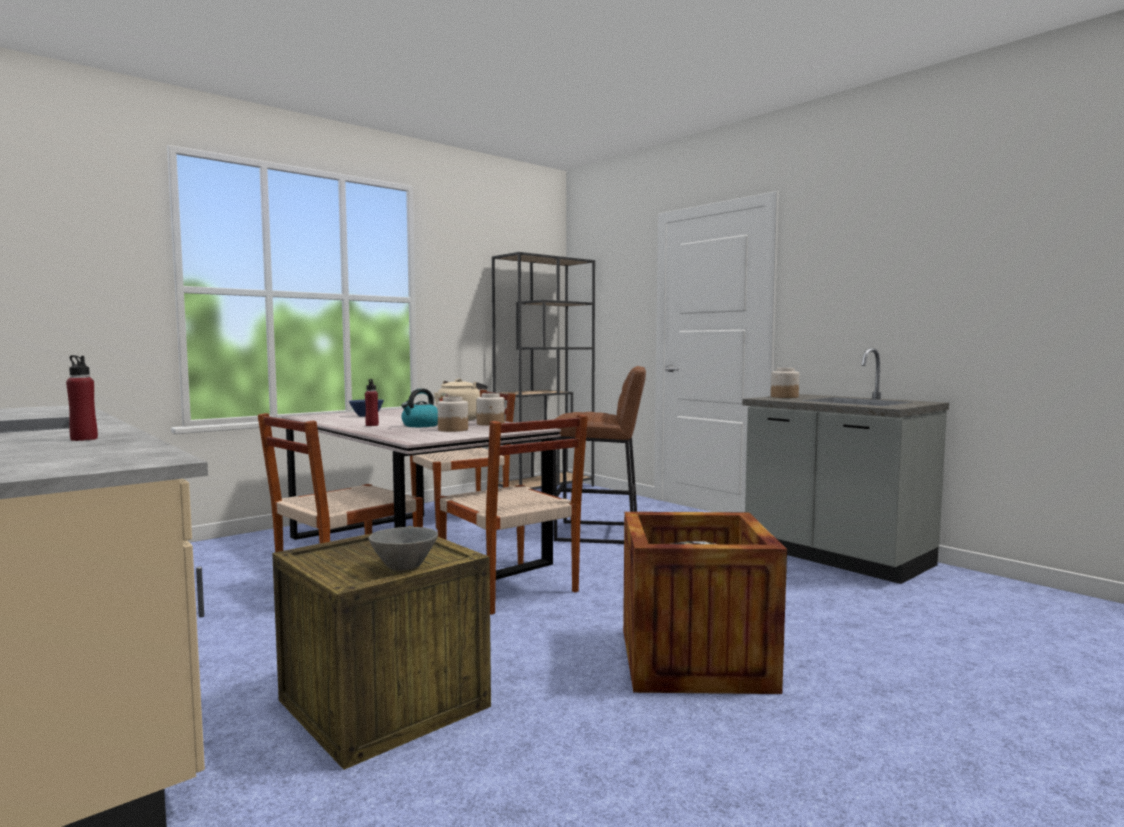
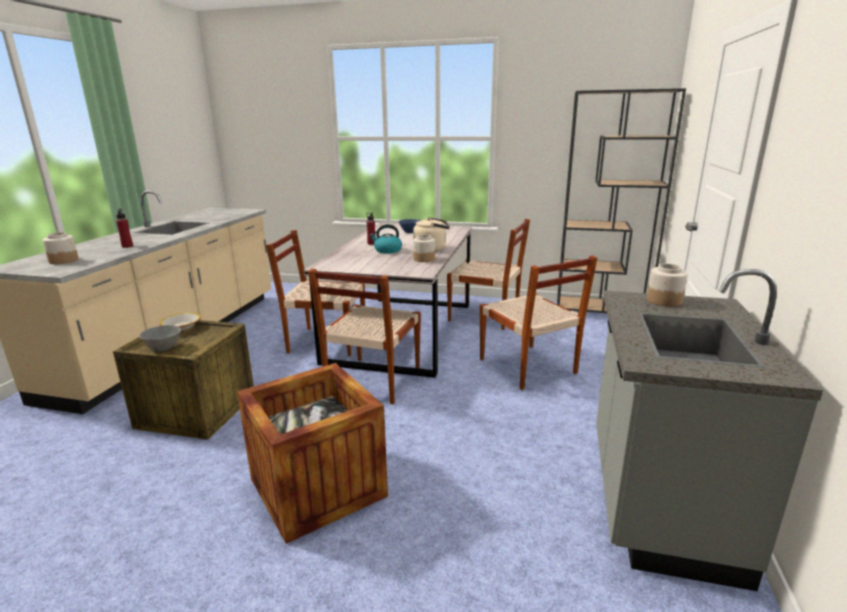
camera: 55 degrees right, 15 degrees up
jar [438,397,468,432] -> jar moved to [42,232,79,264]
brown stool [553,366,646,544] -> chair [480,255,598,390]
none -> bowl [159,313,201,331]

